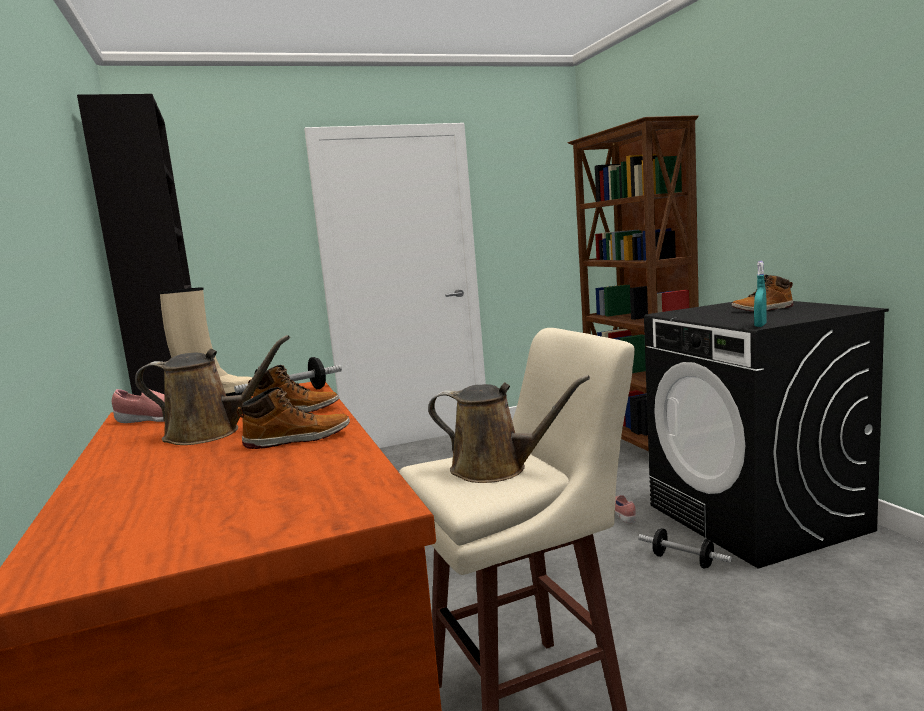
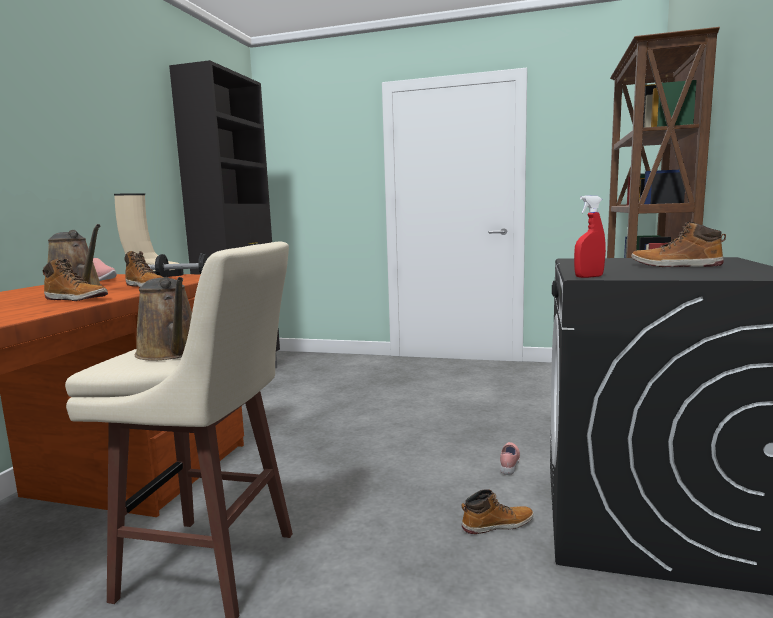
camera: 35 degrees right, 0 degrees up
dumbbell [638,528,732,569] -> boot [462,489,534,534]
turquoise spray bottle [754,261,767,327] -> red spray bottle [574,196,606,278]

